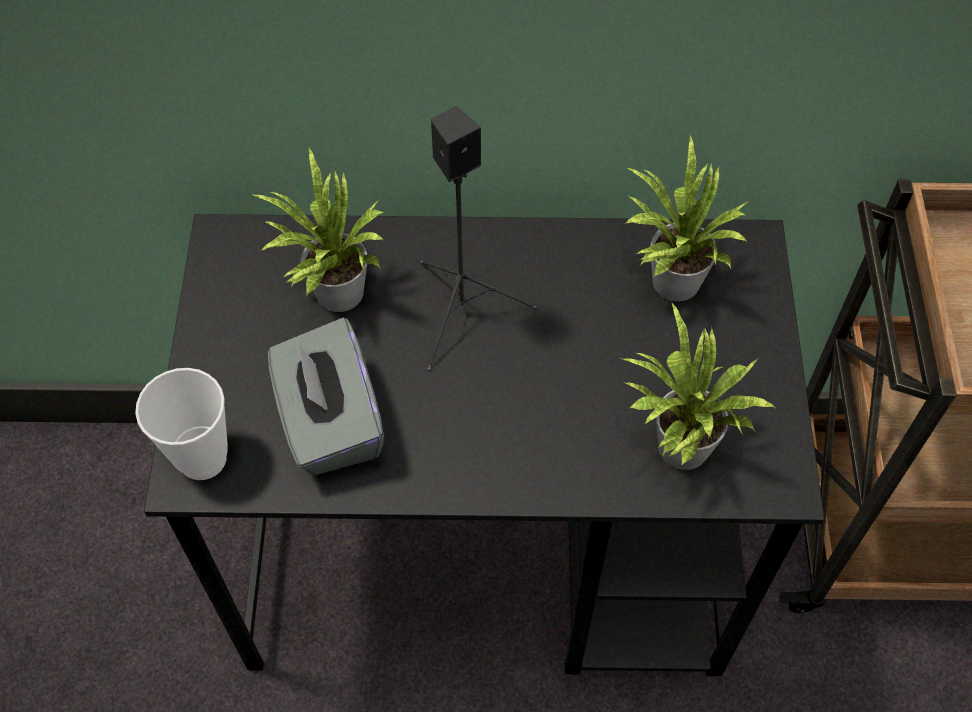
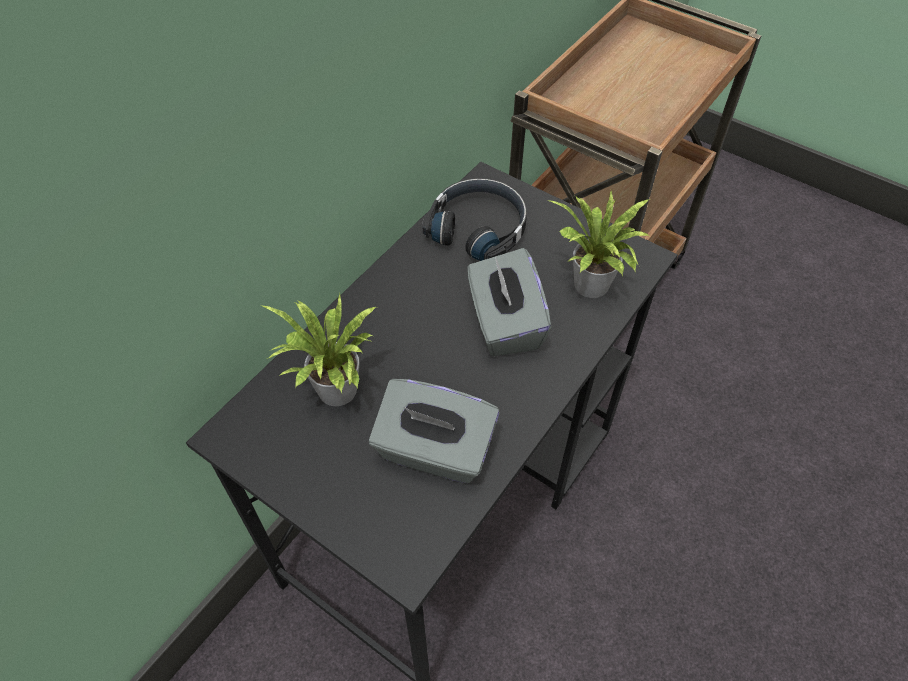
camera: 55 degrees left, 5 degrees down
cup [135,368,228,480] -> none
black speaker [420,106,537,371] -> none
potted plant [626,135,749,302] -> black headphones [422,178,527,261]
none -> grey tissue box [467,248,551,356]

